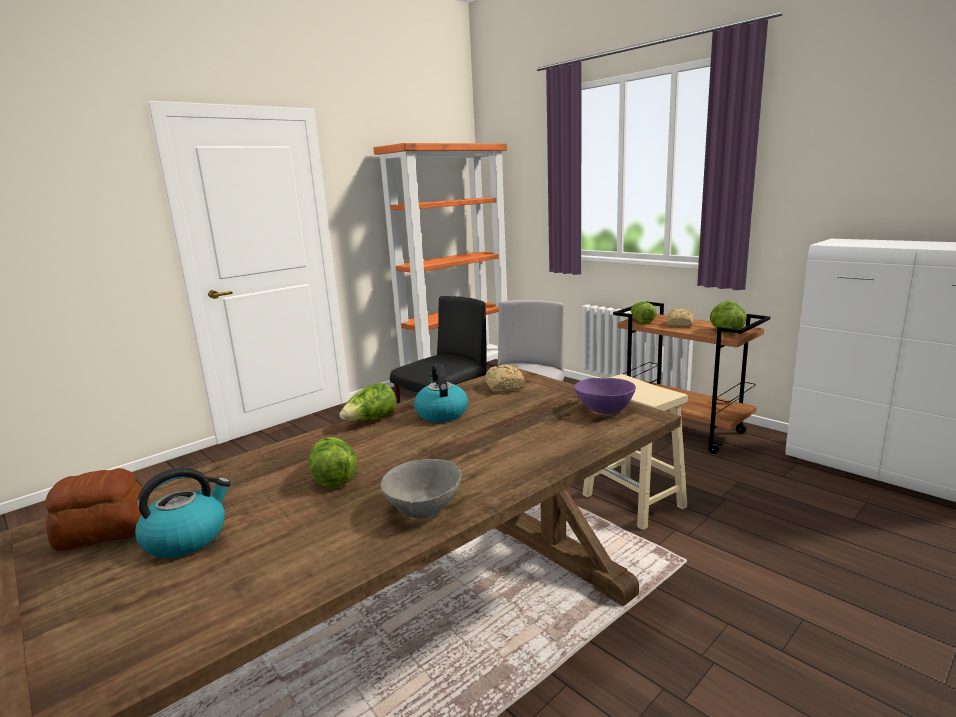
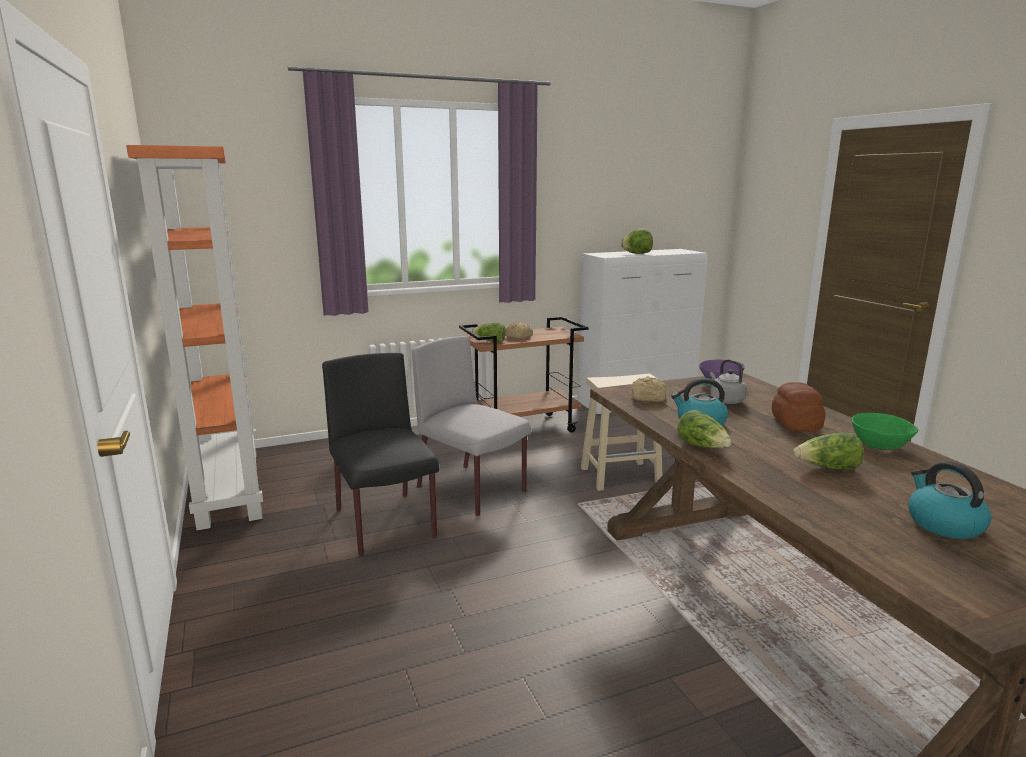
camera: 70 degrees left, 0 degrees up
bread [46,468,148,551] -> bread moved to [772,382,825,431]
grey bowl [381,459,462,518] -> green bowl [852,413,918,450]
lettuce [710,301,746,334] -> lettuce moved to [621,228,653,254]
none -> grey kettle [710,359,747,404]

